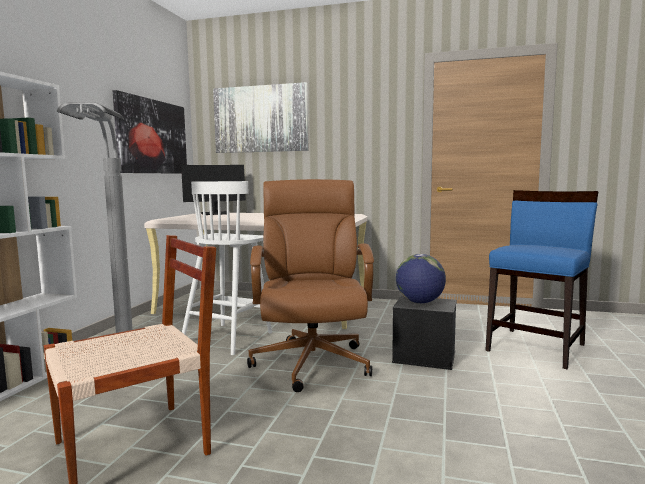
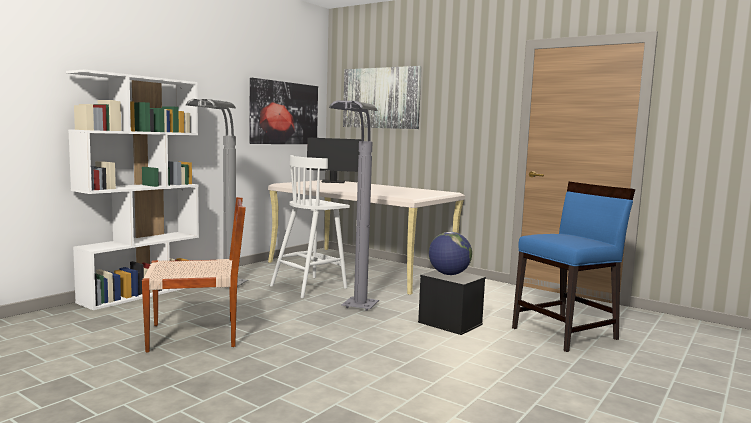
camera: 20 degrees right, 0 degrees up
brown office chair [247,179,374,392] -> grey floor lamp [329,101,379,311]

